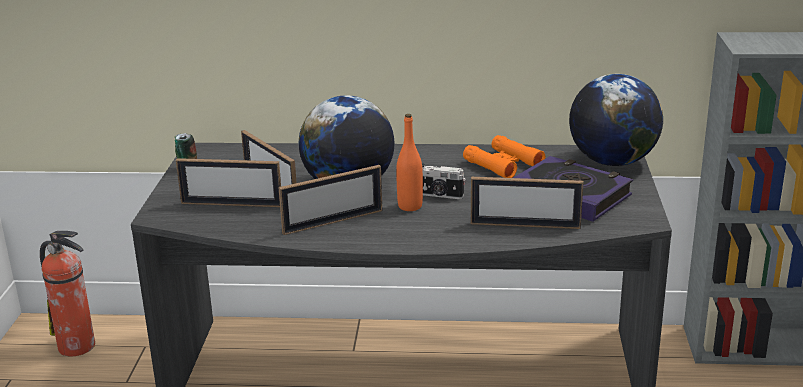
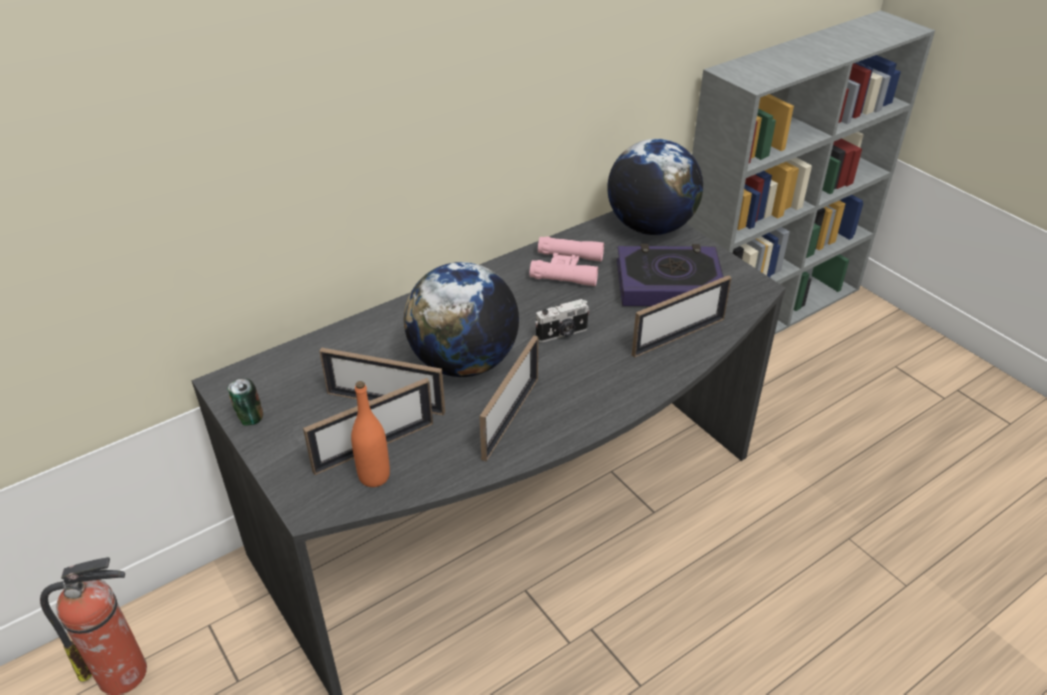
camera: 40 degrees left, 15 degrees up
orange bottle [396,114,423,211] -> orange bottle moved to [351,381,390,487]
orange binoculars [463,135,545,178] -> pink binoculars [530,236,604,286]

